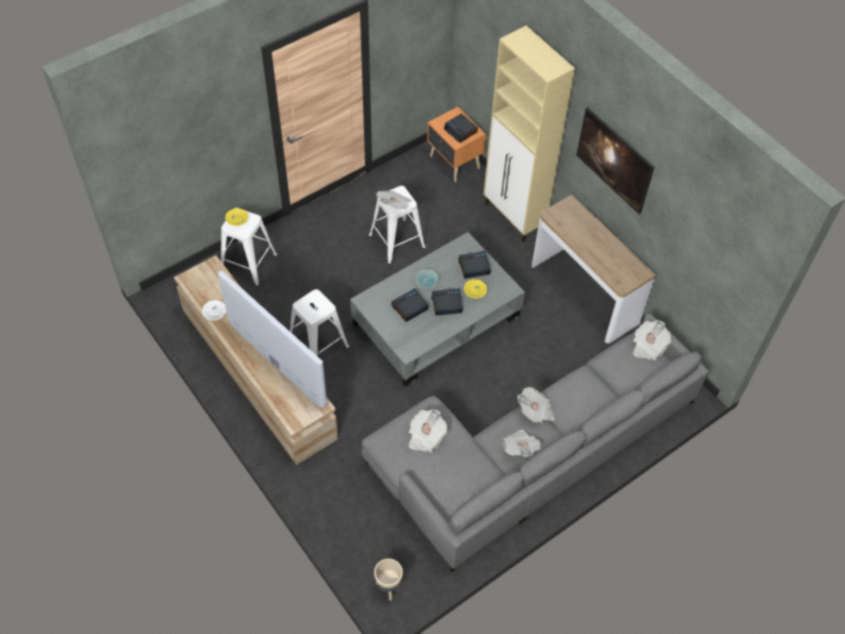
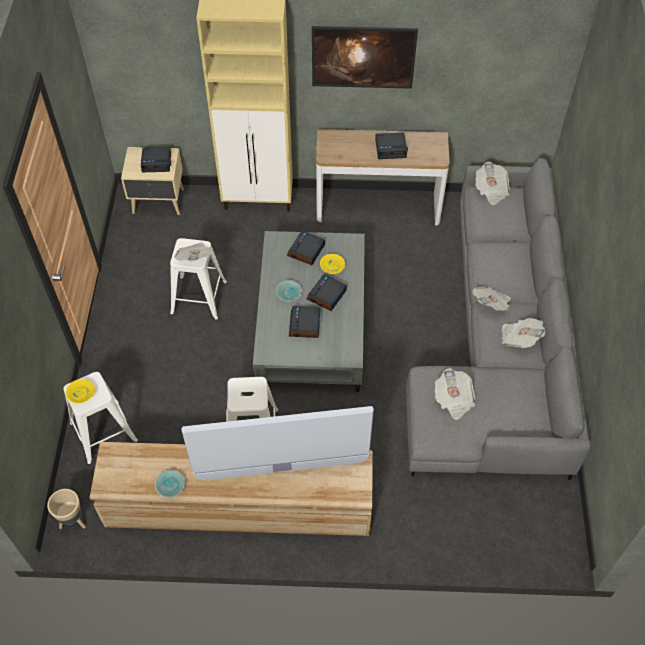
camera: 50 degrees left, 0 degrees up
white bowl [202,300,226,320] -> turquoise bowl [155,470,185,498]
beige planter [374,559,403,601] -> beige planter moved to [47,489,86,529]
orange nightstand [427,107,486,182] -> beige nightstand [121,147,184,215]
none -> alarm clock [375,132,408,159]

